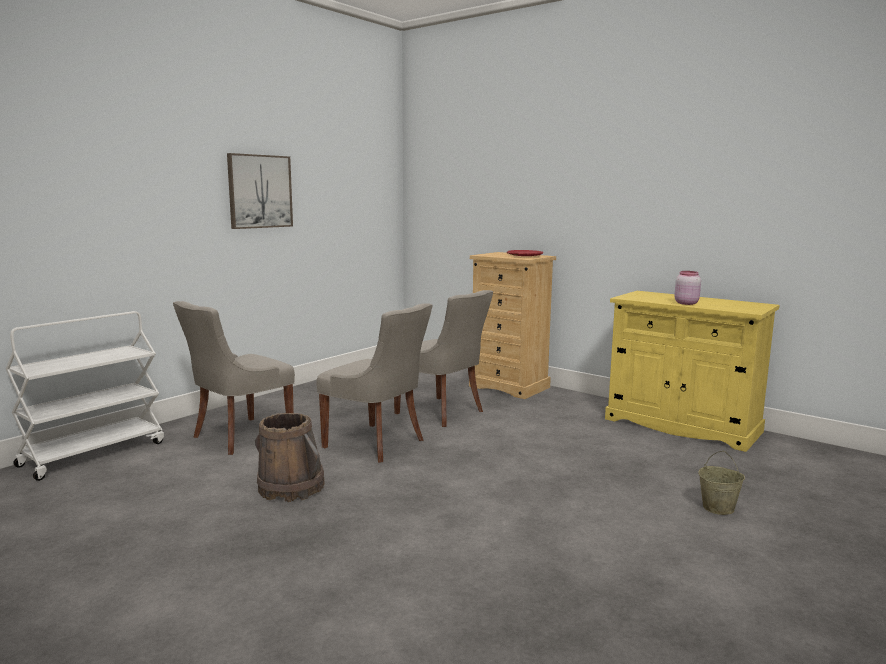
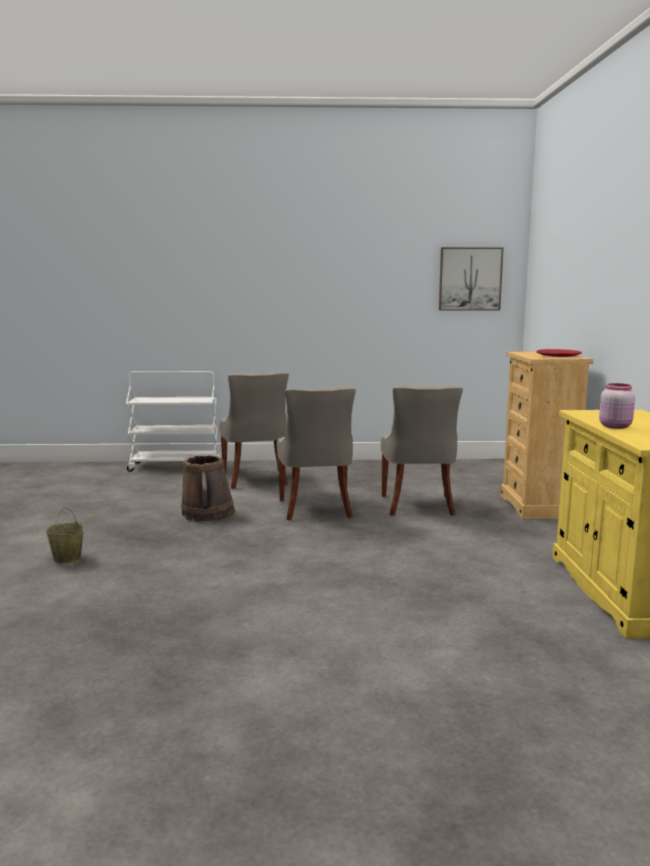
camera: 50 degrees right, 0 degrees up
grey chair [173,301,295,455] -> grey chair turned 105 degrees counterclockwise [219,372,289,489]
picture [227,153,293,229] -> picture moved to [439,247,504,311]
beige bucket [698,451,745,515] -> beige bucket moved to [45,507,84,564]

